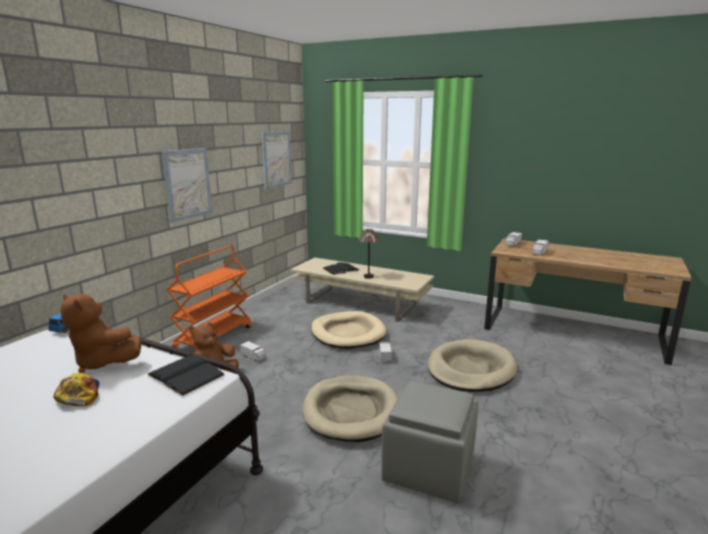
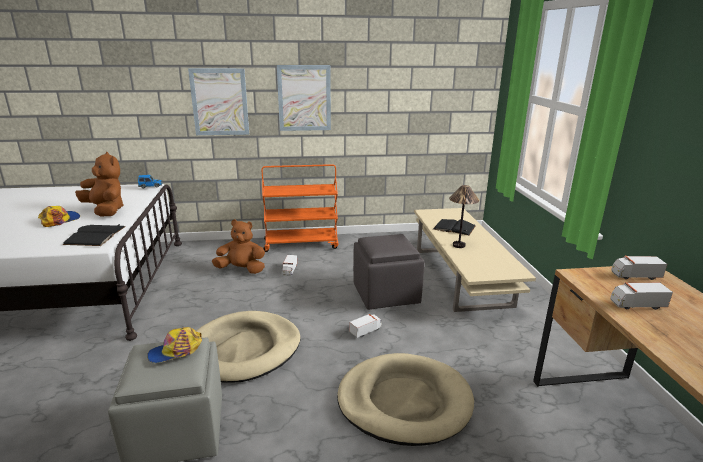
camera: 55 degrees right, 5 degrees up
brown plush toy [60,294,141,373] -> brown plush toy turned 135 degrees clockwise [75,152,123,216]
picture [261,131,292,189] -> picture moved to [188,68,249,135]
beige dog bed [311,311,387,349] -> grey ottoman [353,234,425,310]
none -> cap [147,327,202,363]

